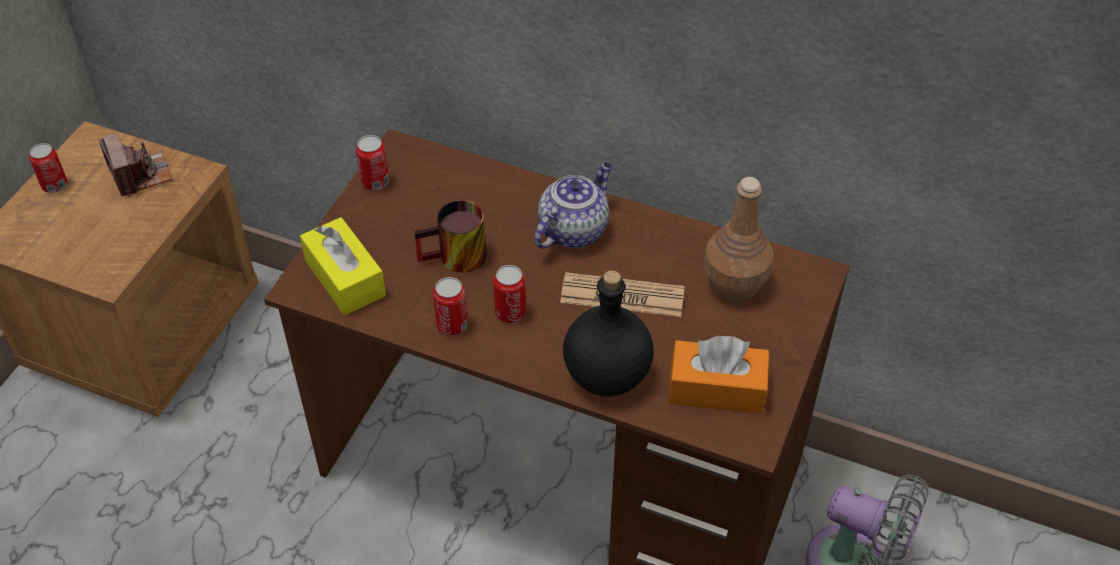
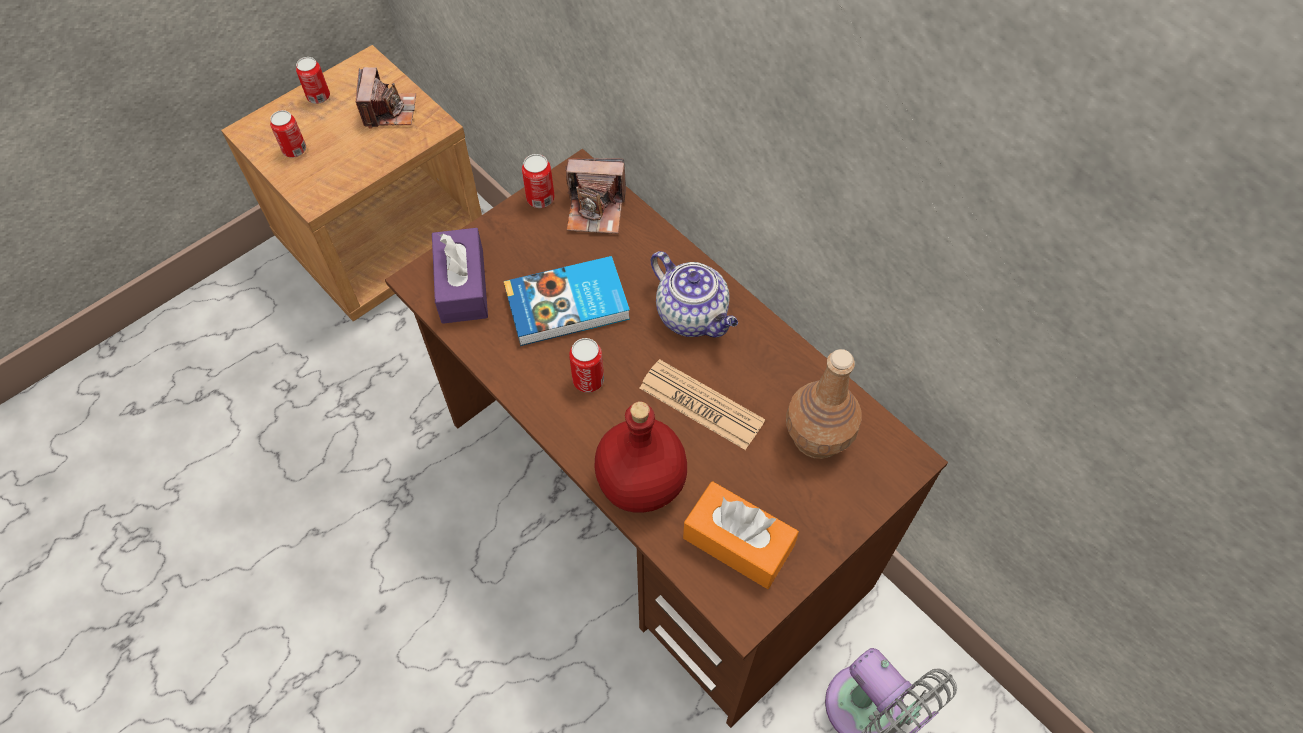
camera: 25 degrees right, 10 degrees up
yellow tissue box [300,217,386,315] -> purple tissue box [432,228,488,324]
mug [414,200,486,273] -> book [504,256,630,346]
can [433,277,468,336] -> can moved to [270,110,306,158]
teapot [534,162,612,249] -> teapot turned 75 degrees clockwise [651,251,738,337]
black bottle [563,270,654,397] -> red bottle [594,401,687,513]
none -> camera [566,159,626,234]

